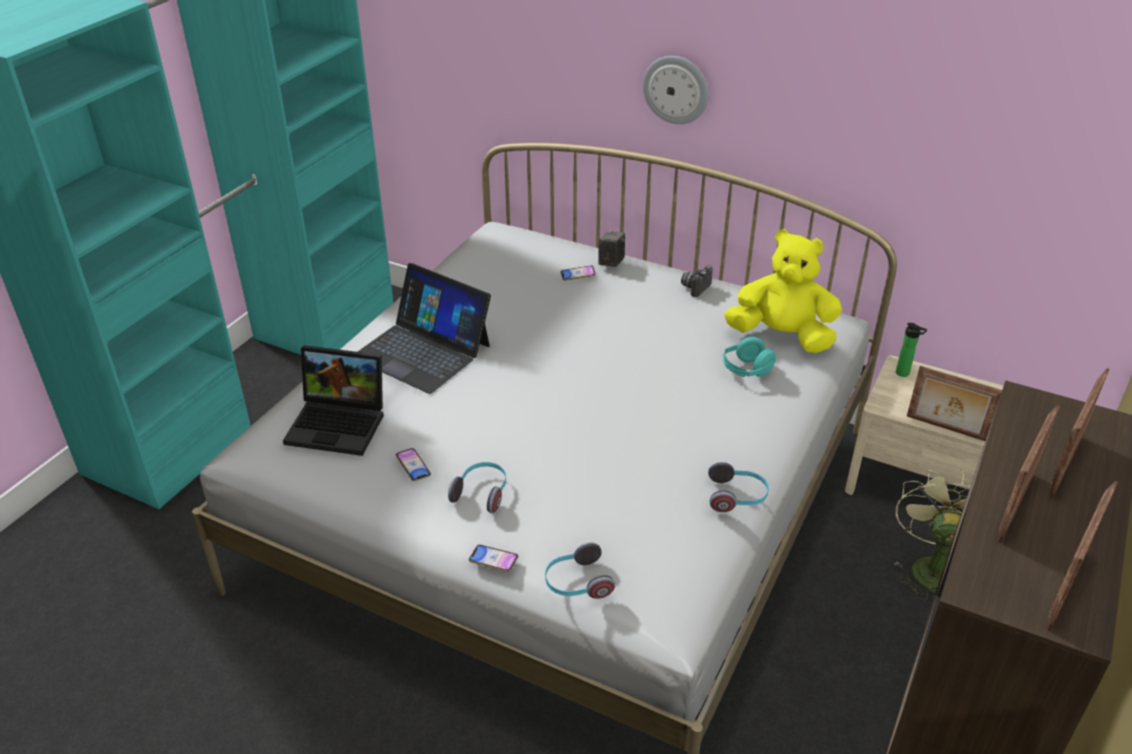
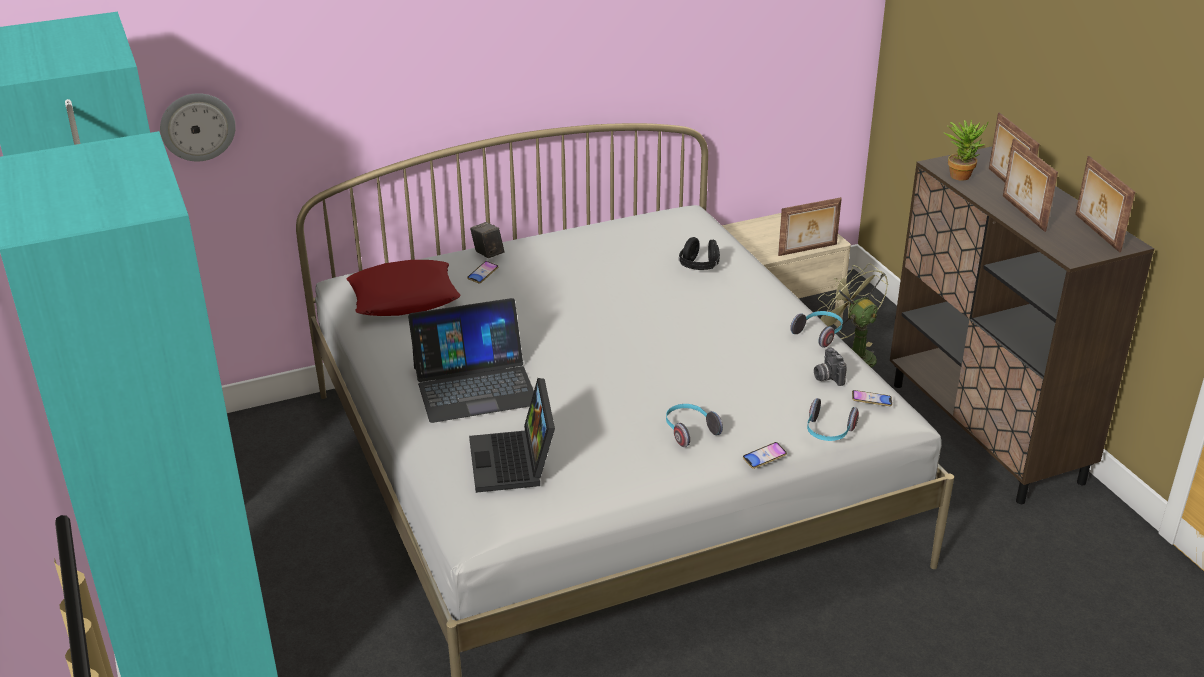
camera: 50 degrees left, 5 degrees down
laptop [283,345,384,456] -> laptop turned 120 degrees clockwise [469,378,555,493]
phone [396,448,431,481] -> phone moved to [852,390,892,406]
wall clock [643,56,709,124] -> wall clock moved to [160,93,236,161]
camera [681,265,713,297] -> camera moved to [814,348,847,386]
turquoise headphones [722,337,776,377] -> black headphones [679,237,720,270]
yellow plush toy [724,229,842,353] -> none
bottle [896,323,927,377] -> none
none -> red pillow [347,260,461,316]
none -> potted plant [945,120,989,181]

